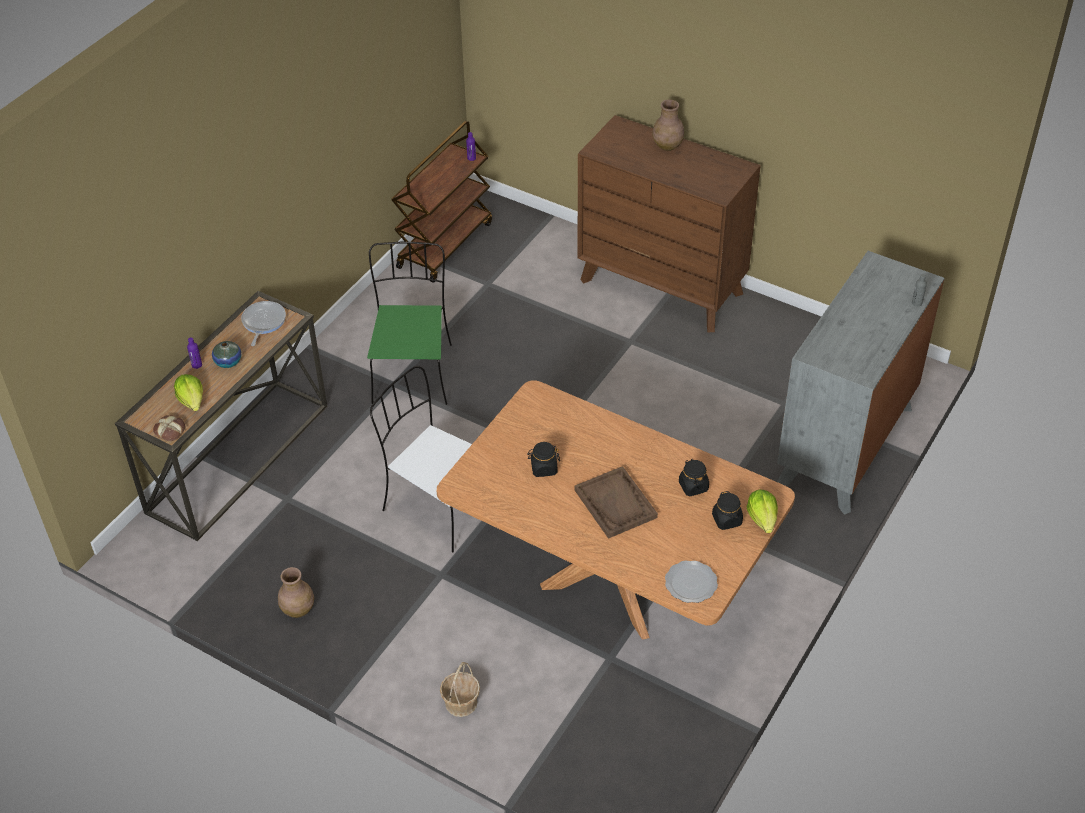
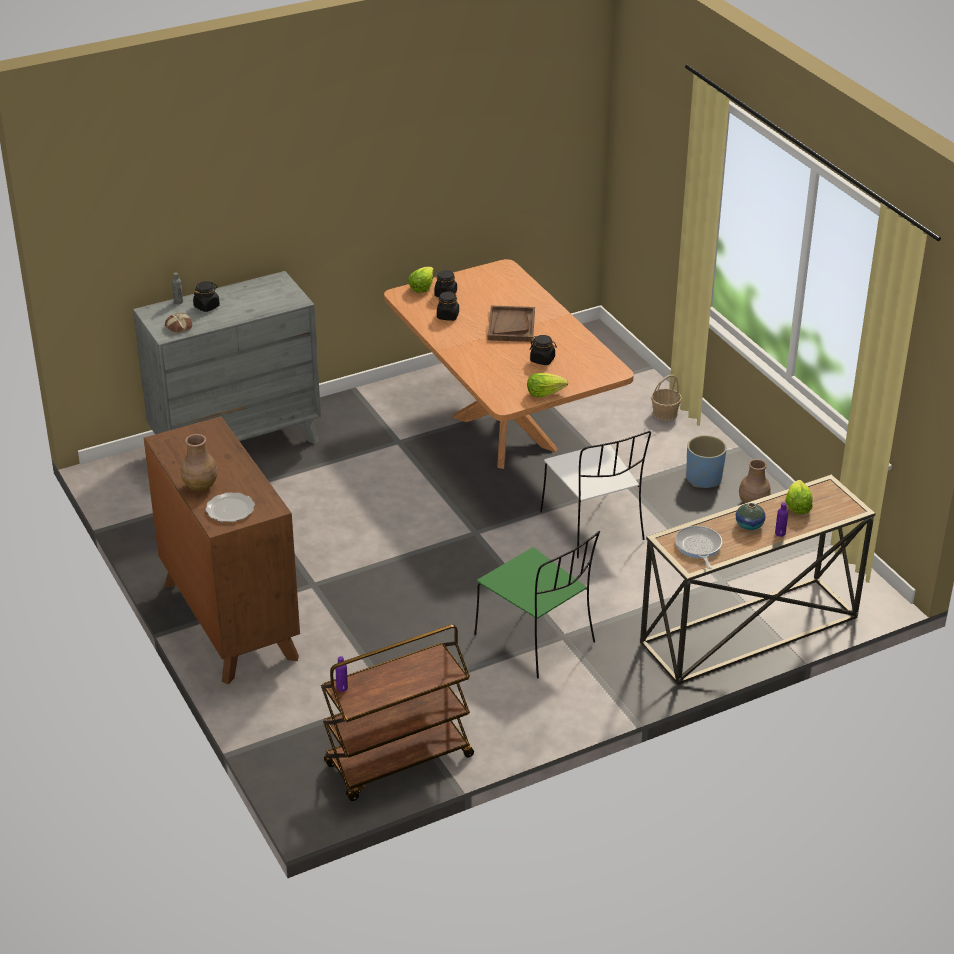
camera: 150 degrees left, 10 degrees down
bread [153,415,185,441] -> bread moved to [165,313,192,333]
frying pan [241,301,286,346] -> frying pan turned 135 degrees clockwise [675,526,722,569]
green chair [367,242,452,405] -> green chair turned 75 degrees counterclockwise [474,531,600,679]
plate [665,561,718,603] -> plate moved to [206,492,255,522]
none -> black jar [193,281,220,312]
none -> lettuce [527,373,568,398]
none -> blue planter [686,435,727,488]

